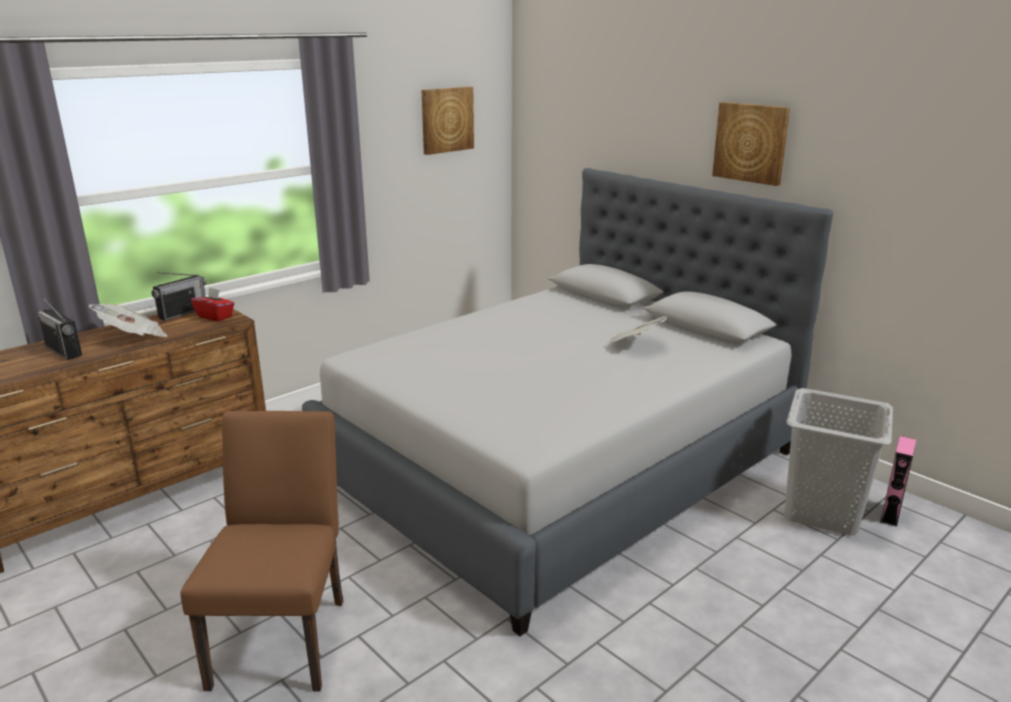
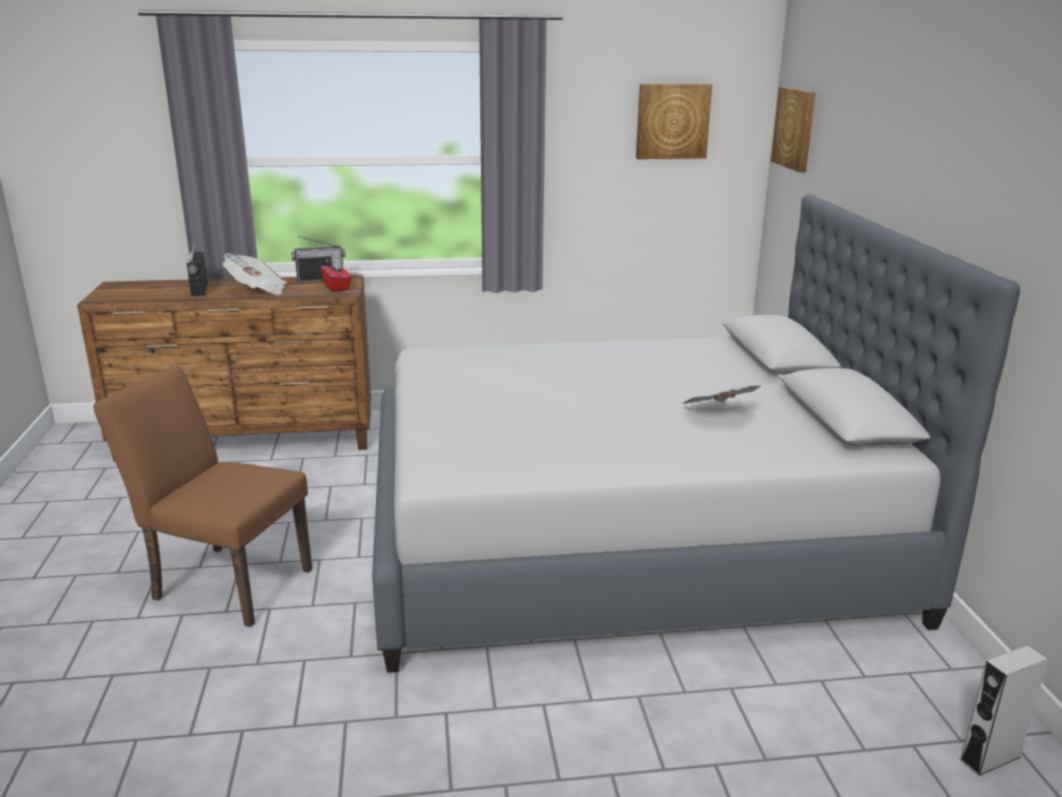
camera: 35 degrees right, 0 degrees up
brown chair [181,411,343,692] -> brown chair turned 105 degrees counterclockwise [93,365,312,627]
picture [712,102,790,186] -> picture moved to [771,87,815,173]
grey laundry basket [784,388,893,535] -> none
pink speaker [880,436,916,527] -> grey speaker [960,645,1049,776]

